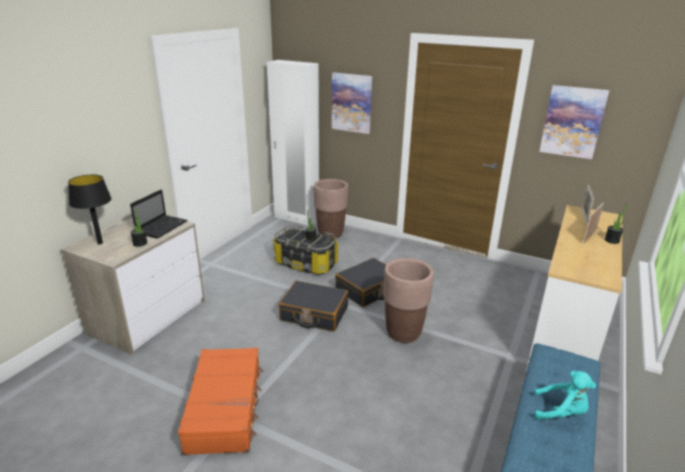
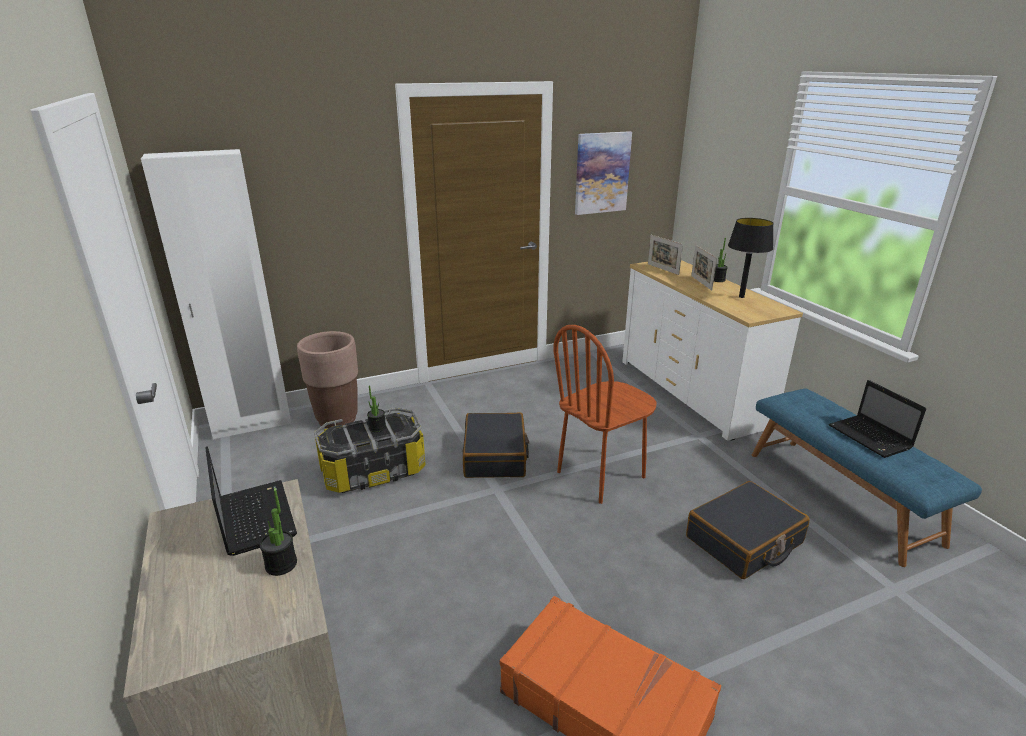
camera: 50 degrees left, 0 degrees up
black table lamp [68,175,112,244] -> black table lamp moved to [728,218,774,298]
black suitcase [279,281,348,332] -> black suitcase moved to [686,481,810,579]
picture [332,73,372,134] -> none
brown planter [383,258,434,343] -> brown chair [553,325,656,504]
turquoise plush toy [534,371,596,420] -> laptop [829,380,926,458]

